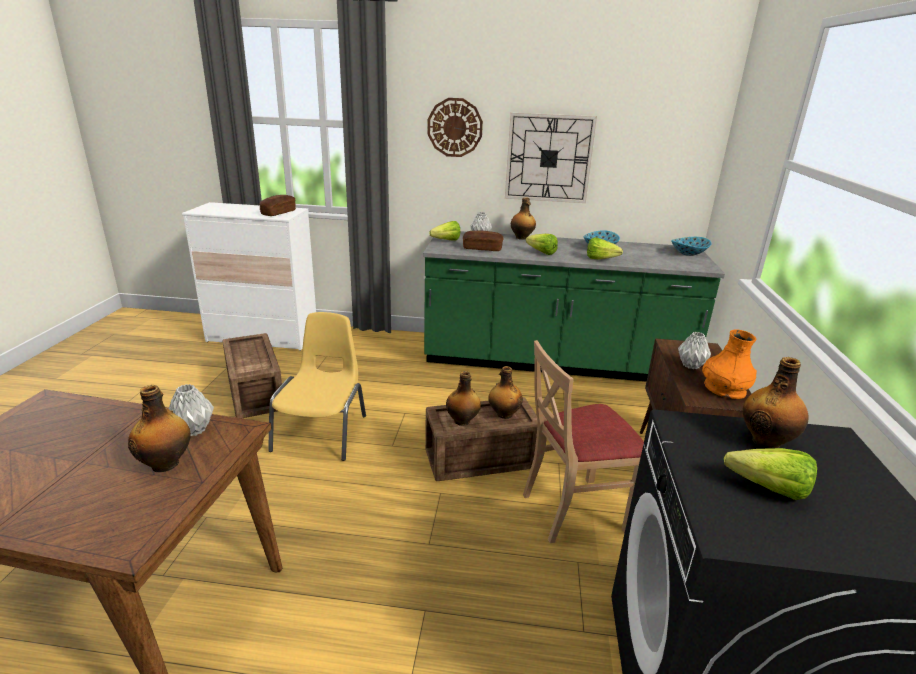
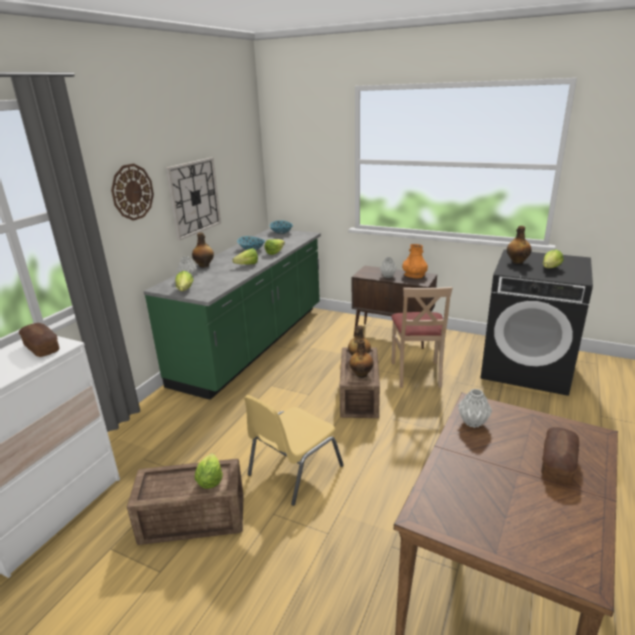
camera: 70 degrees left, 0 degrees up
bottle [128,385,191,472] -> none
yellow chair [268,312,366,461] -> yellow chair turned 75 degrees counterclockwise [244,395,344,506]
bread [463,231,503,251] -> bread moved to [541,427,579,484]
none -> lettuce [195,453,223,489]

